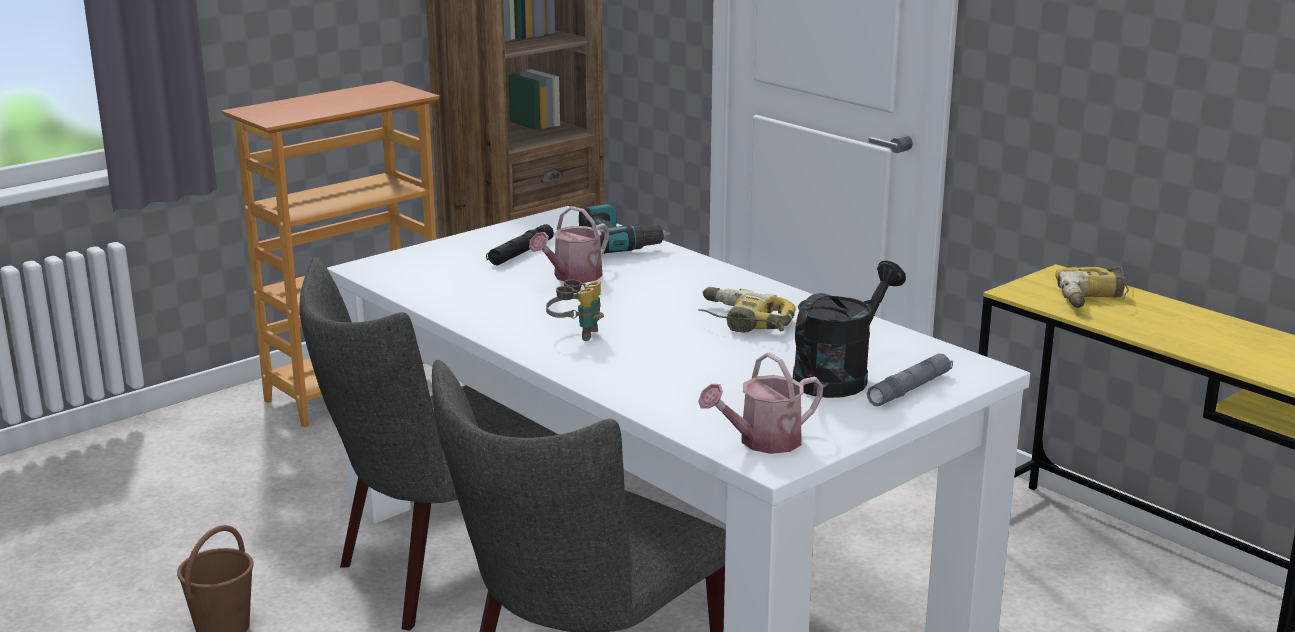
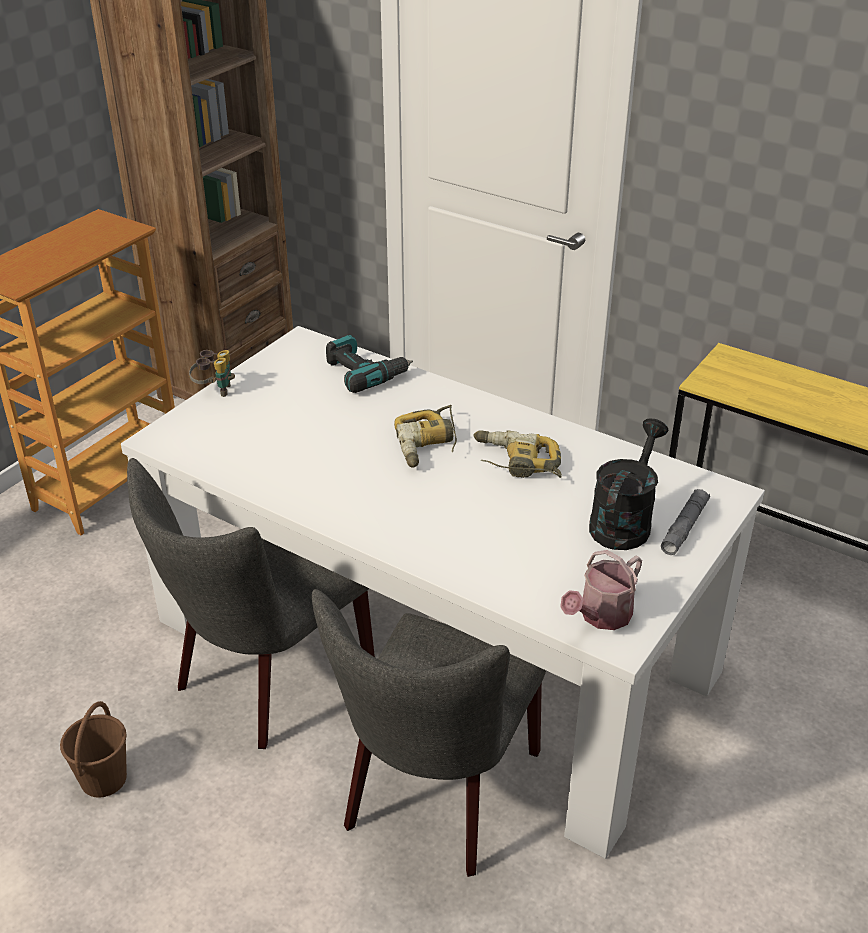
camera: 15 degrees left, 15 degrees up
black flashlight [486,224,554,266] -> none
watering can [529,206,609,283] -> none
binoculars [546,279,604,341] -> binoculars moved to [189,350,235,397]
power drill [1055,264,1129,308] -> power drill moved to [394,405,457,467]

